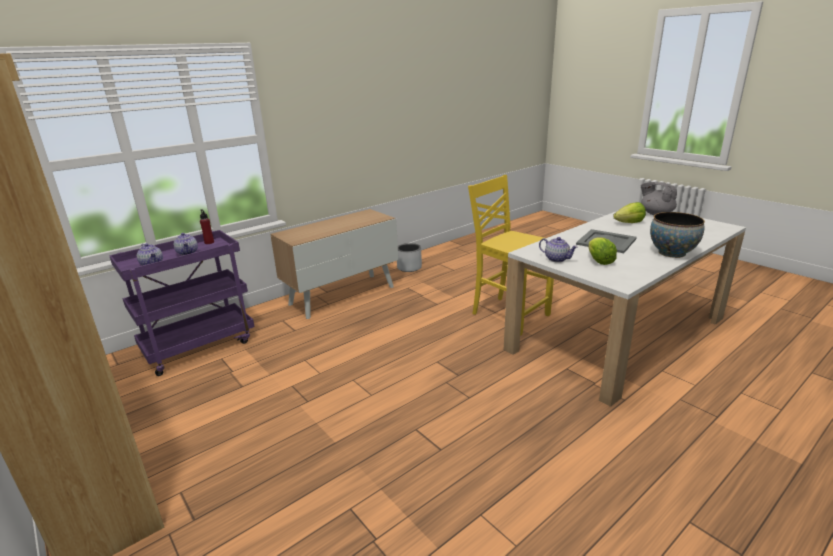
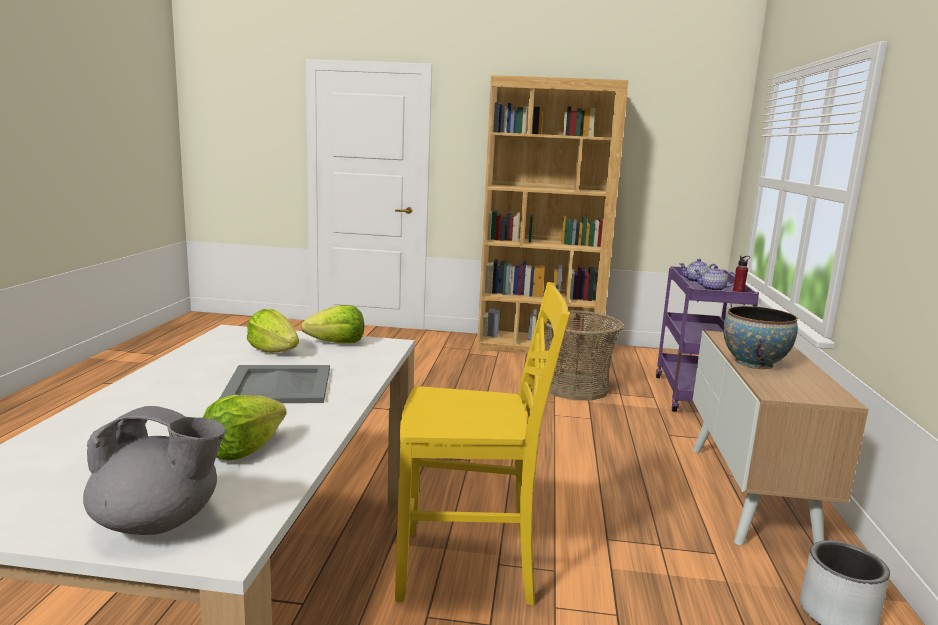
camera: 135 degrees right, 10 degrees down
teapot [539,237,578,262] -> lettuce [302,305,364,343]
bowl [650,212,705,258] -> bowl moved to [723,306,798,369]
none -> basket [544,310,624,401]

